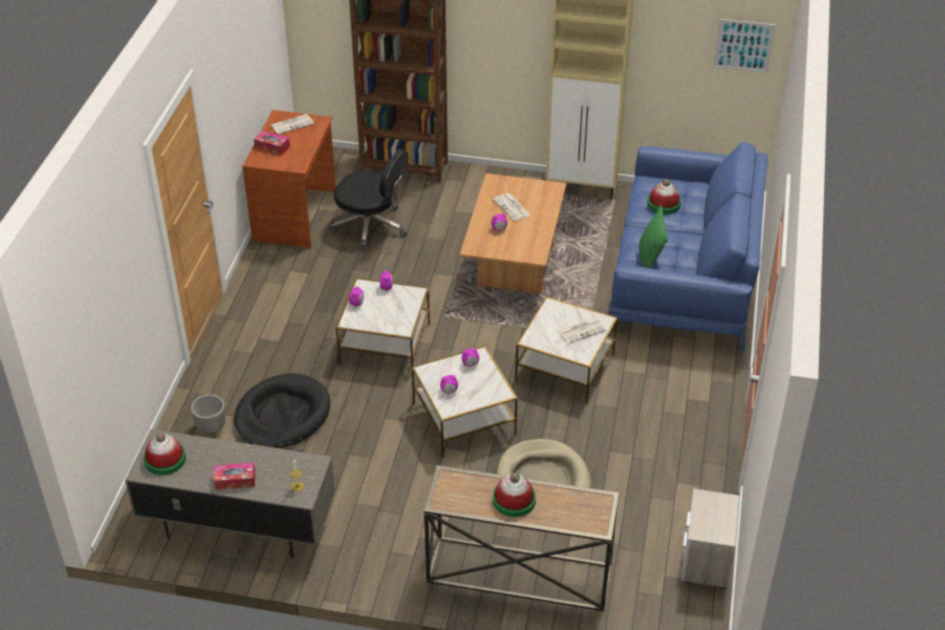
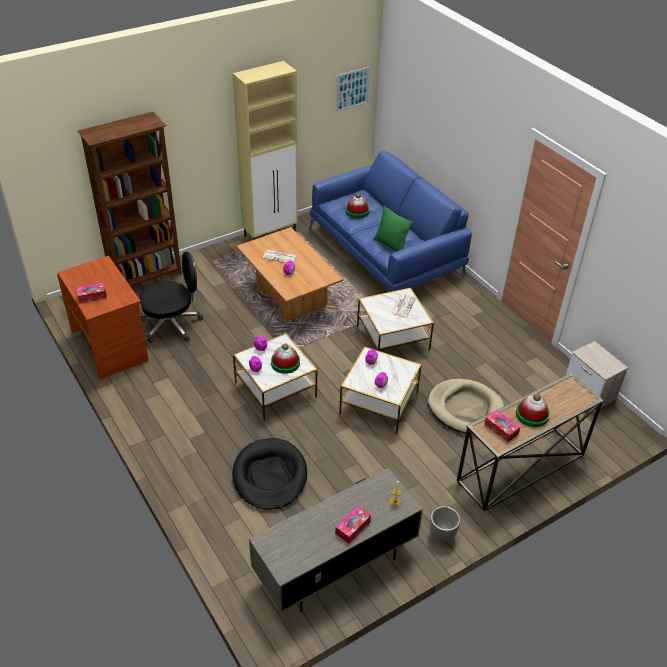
camera: 45 degrees left, 0 degrees up
hat [143,433,186,475] -> hat moved to [271,344,300,374]
planter [191,394,226,435] -> planter moved to [430,506,460,542]
newspaper [271,114,314,134] -> none
none -> tissue box [484,410,520,442]

